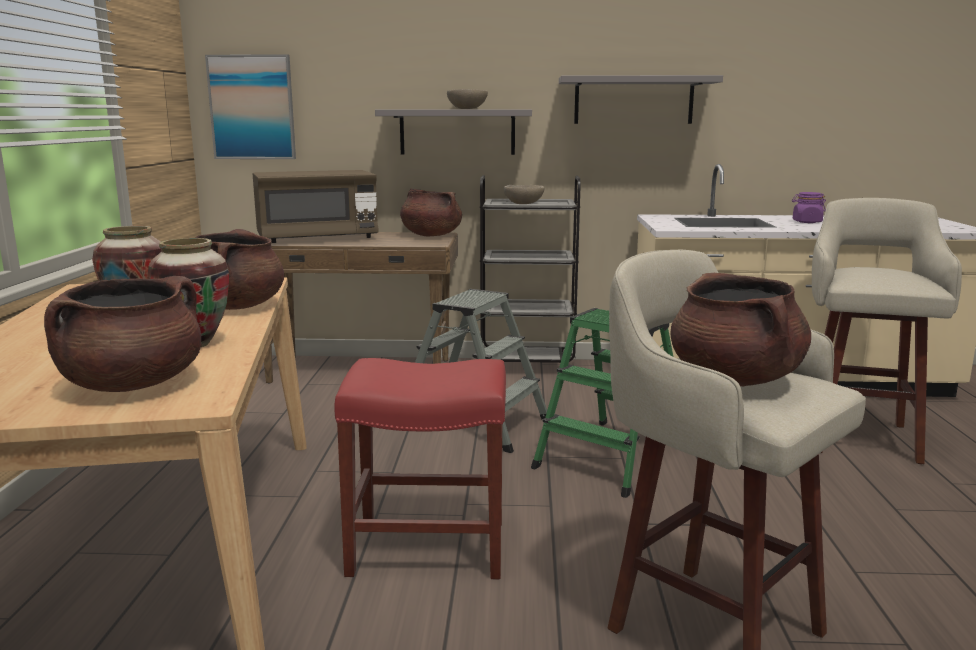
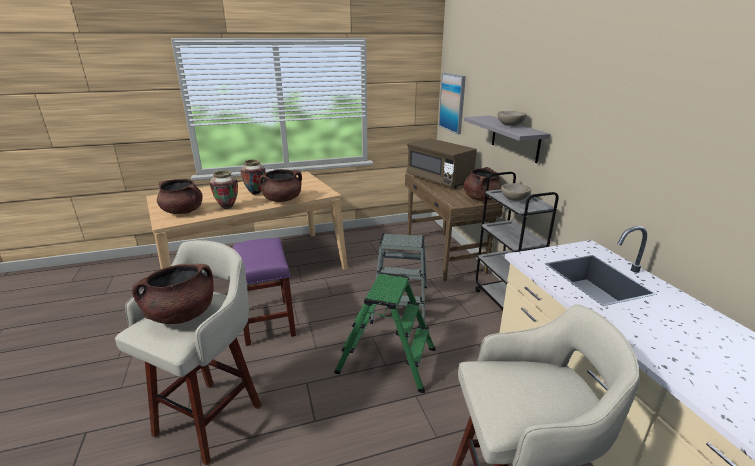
camera: 70 degrees right, 10 degrees up
red stool [334,358,506,579] -> purple stool [233,238,296,346]
grey shelf [559,75,723,124] -> none
purple jar [792,192,826,223] -> none

